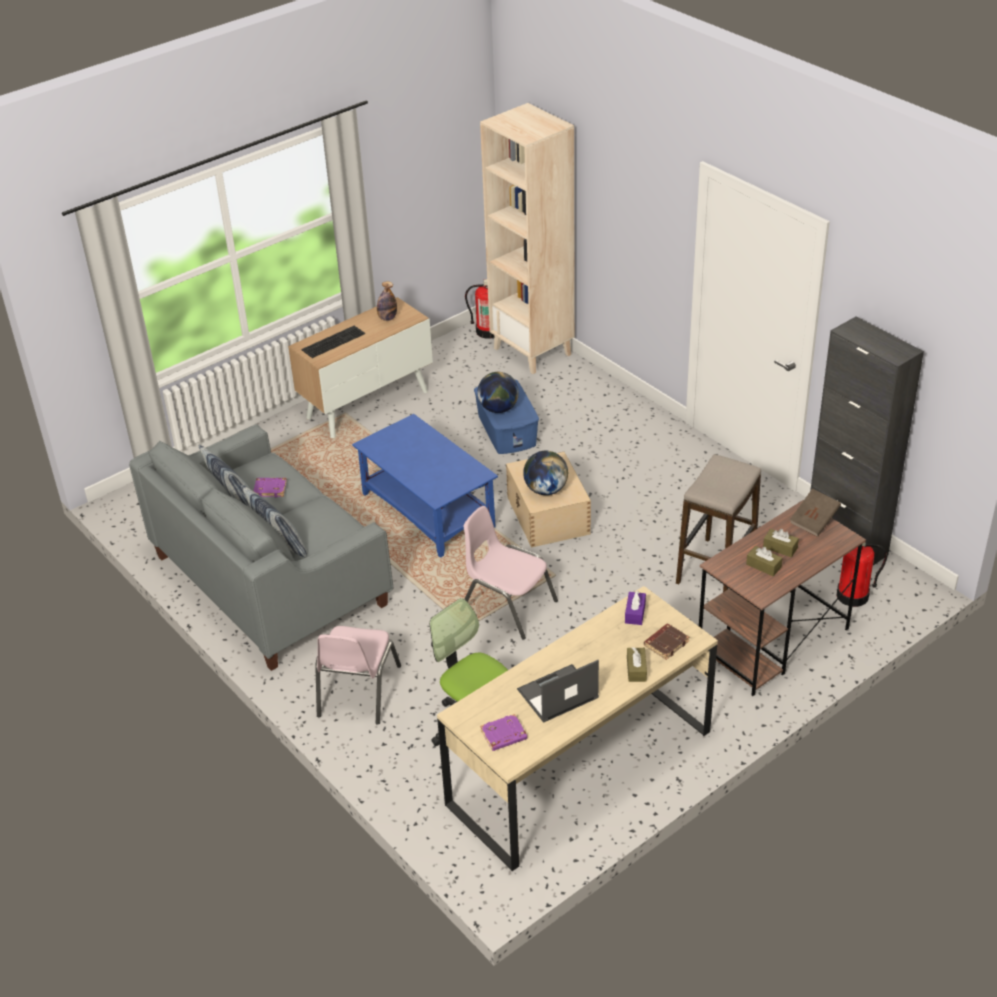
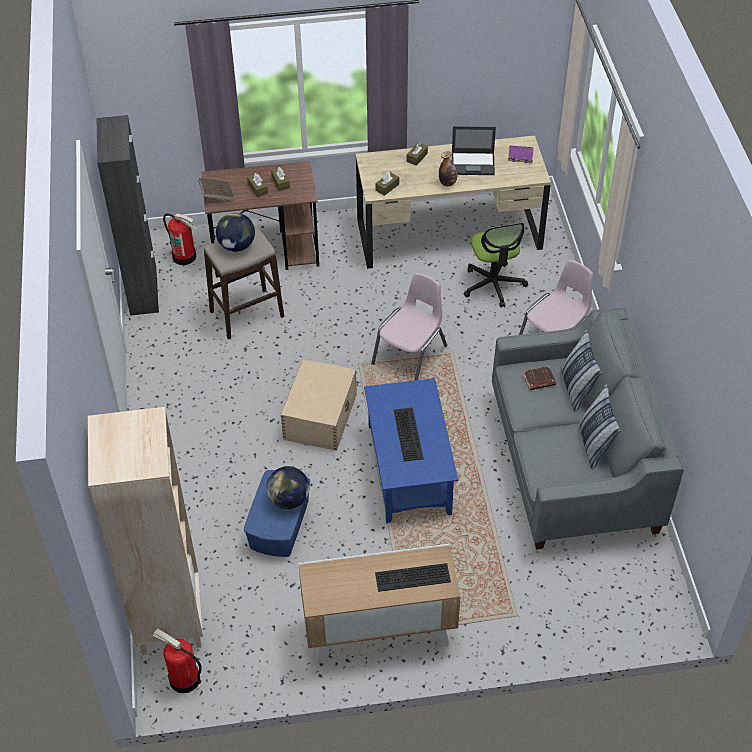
camera: 150 degrees left, 10 degrees up
purple book [254,478,287,497] -> none
bottle [377,281,397,321] -> bottle moved to [439,151,457,186]
pink chair [464,506,558,640] -> pink chair turned 120 degrees counterclockwise [371,273,447,381]
globe [523,451,568,495] -> globe moved to [216,213,255,252]
purple tissue box [625,591,646,625] -> brown tissue box [375,172,399,196]
brown book [644,624,689,660] -> brown book moved to [523,366,556,390]
none -> keyboard [394,407,424,461]

